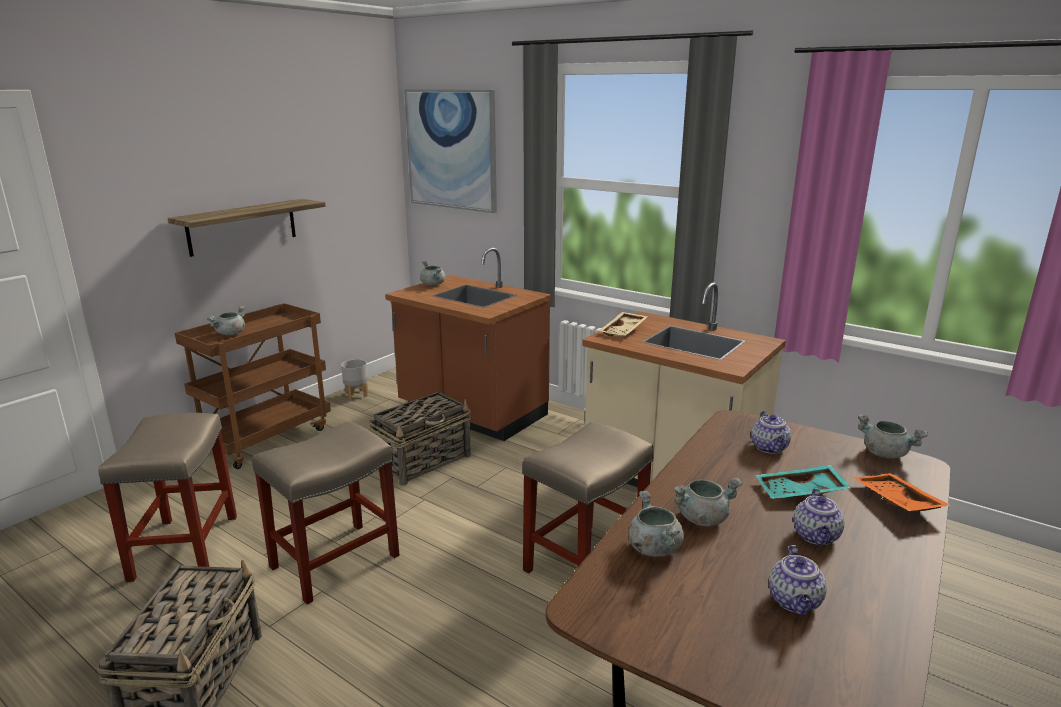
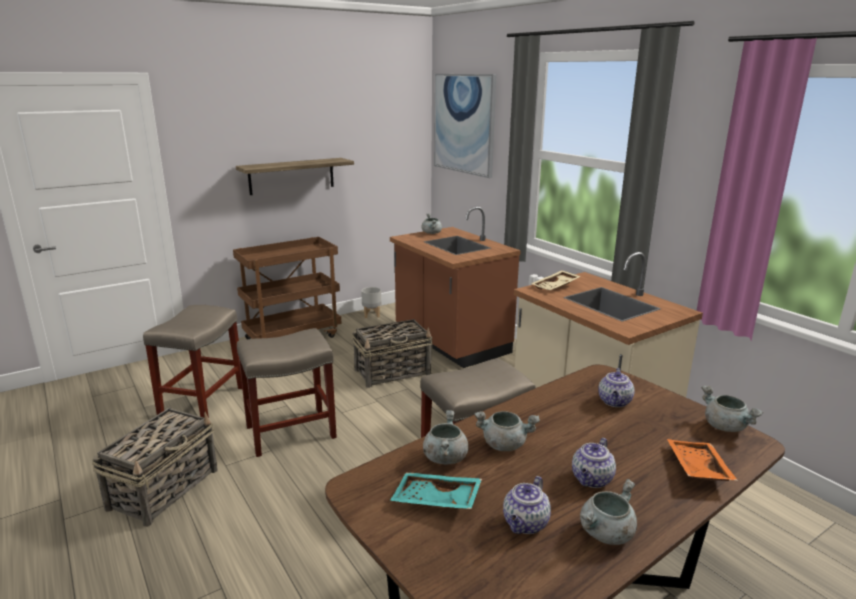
camera: 20 degrees right, 0 degrees up
grey cooking pot [207,306,245,335] -> grey cooking pot moved to [580,479,637,545]
turquoise tray [755,465,852,499] -> turquoise tray moved to [390,473,482,509]

